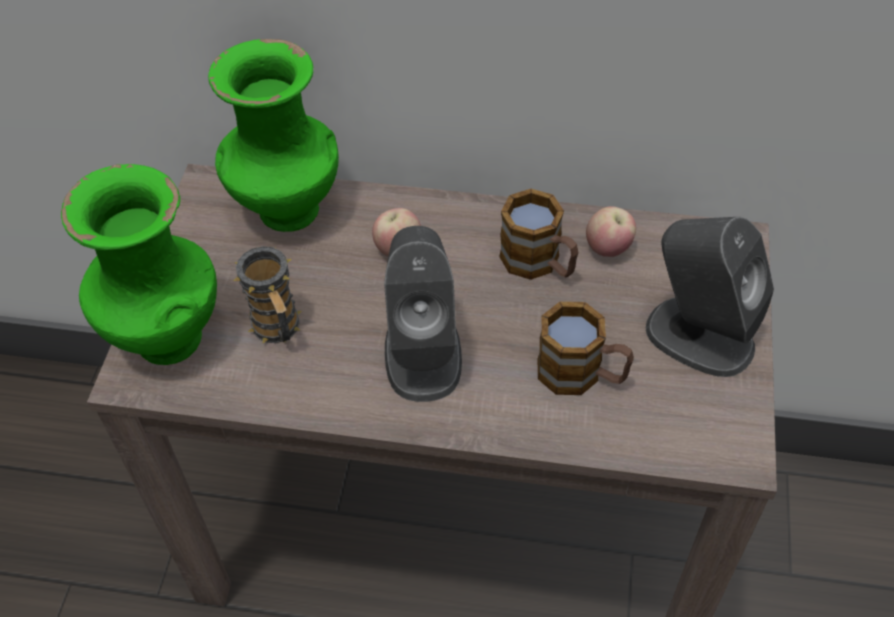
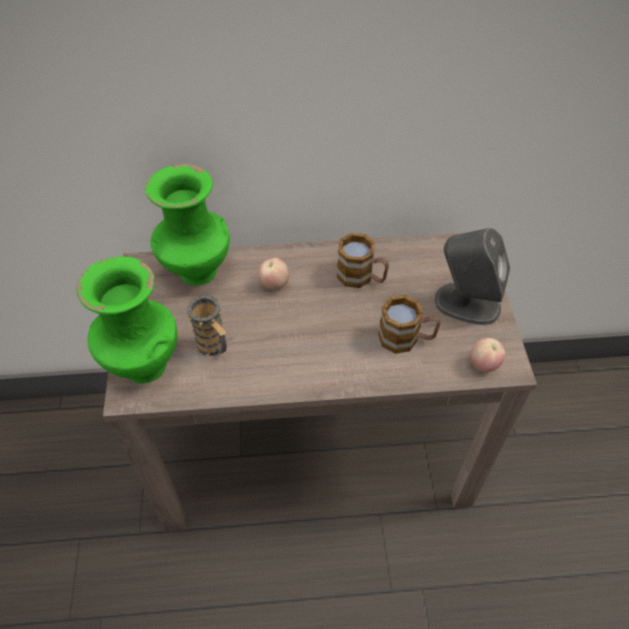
camera: 15 degrees left, 0 degrees up
grey speaker [384,226,462,402] -> none
apple [586,206,636,257] -> apple moved to [470,338,505,372]

